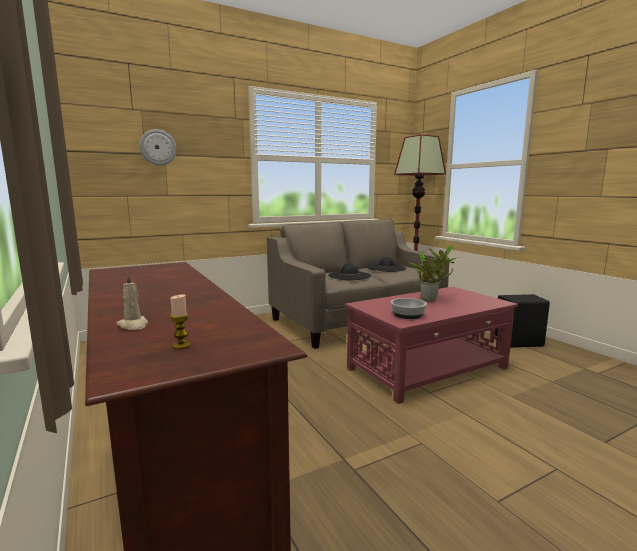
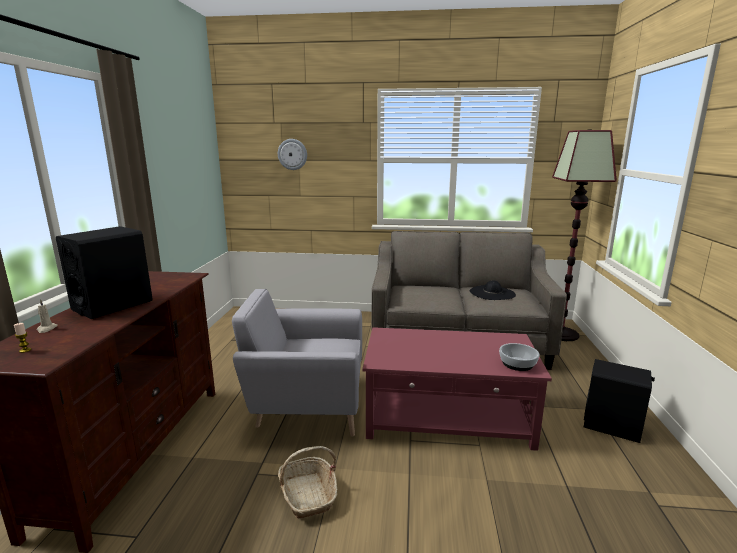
camera: 35 degrees right, 5 degrees up
black hat [329,264,371,280] -> none
bowl [391,298,427,319] -> bowl moved to [499,343,539,371]
potted plant [400,245,460,302] -> none
none -> black speaker [56,226,153,319]
none -> grey armchair [232,289,362,437]
none -> basket [278,446,337,518]

